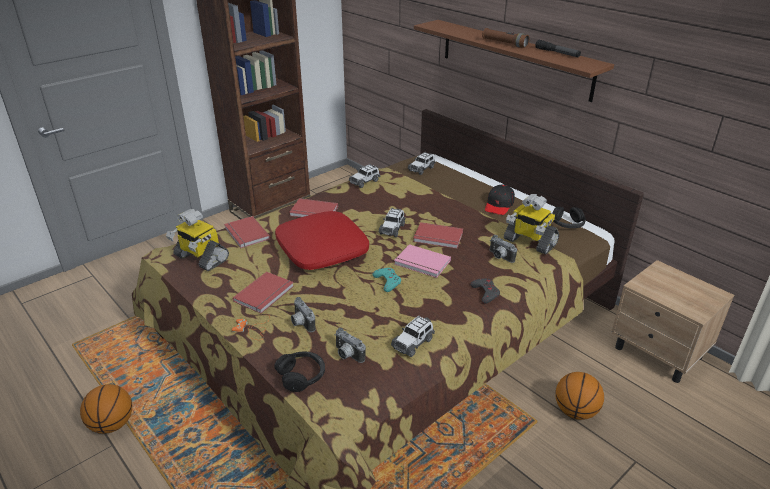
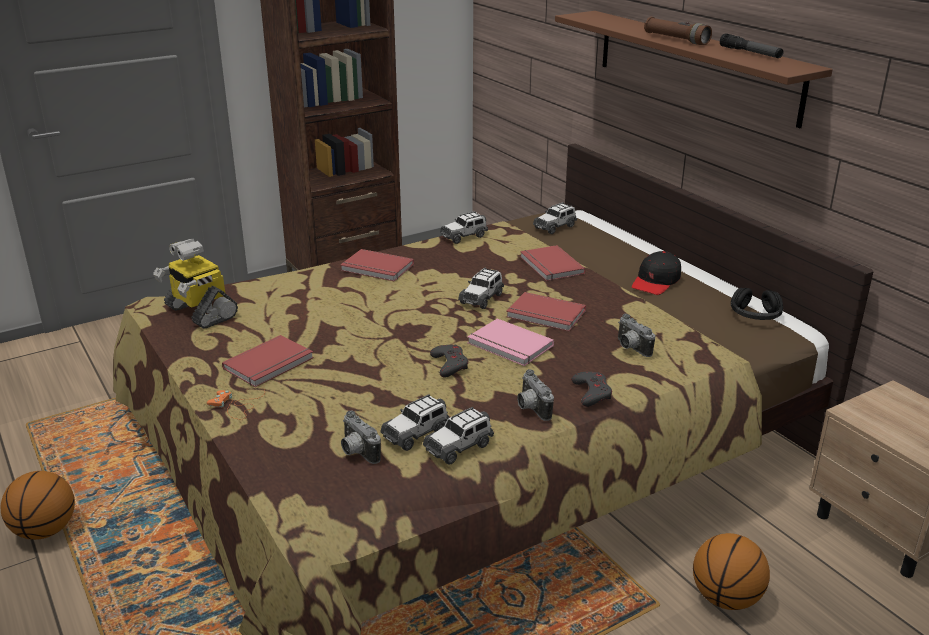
camera: 10 degrees right, 5 degrees down
red book [224,216,270,248] -> red book moved to [520,245,585,281]
black headphones [274,352,325,392] -> none
red pillow [275,211,369,270] -> none
camera [291,297,315,332] -> camera moved to [517,369,554,421]
turquoise game controller [372,268,401,292] -> grey game controller [430,345,468,378]
toy robot [504,194,559,254] -> none
none -> toy car [380,394,449,451]

